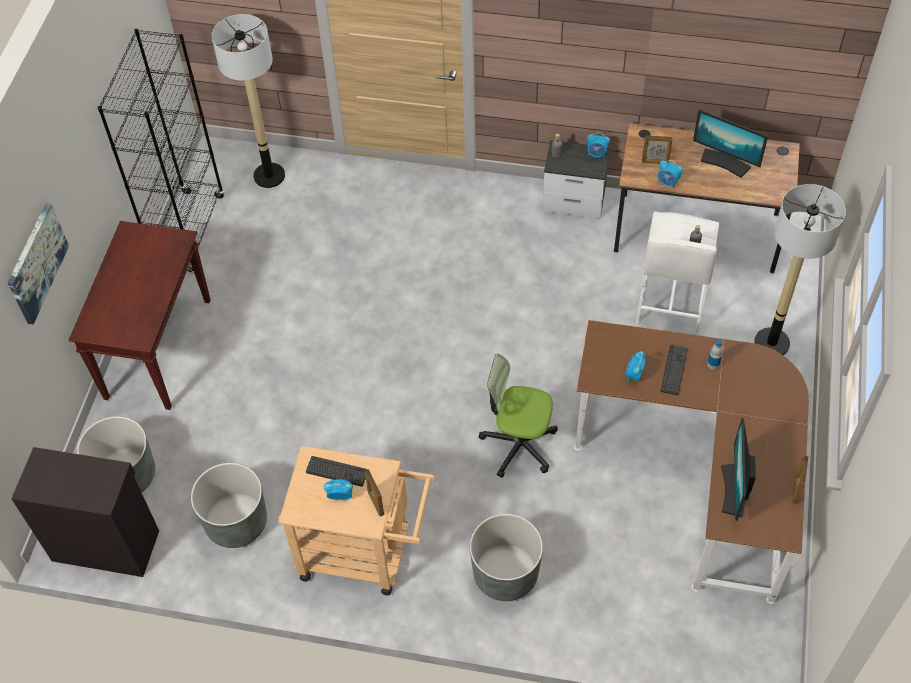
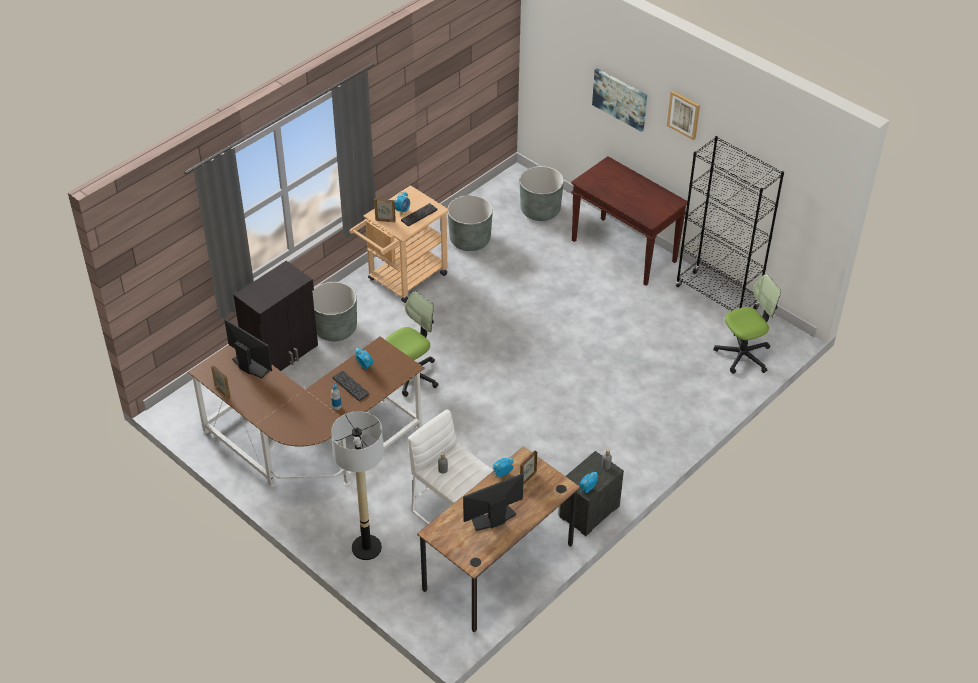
camera: 120 degrees right, 10 degrees down
black cabinet [11,447,159,577] -> black cabinet moved to [234,261,318,371]
floor lamp [212,14,285,188] -> office chair [713,274,781,374]
none -> picture [667,91,700,140]

